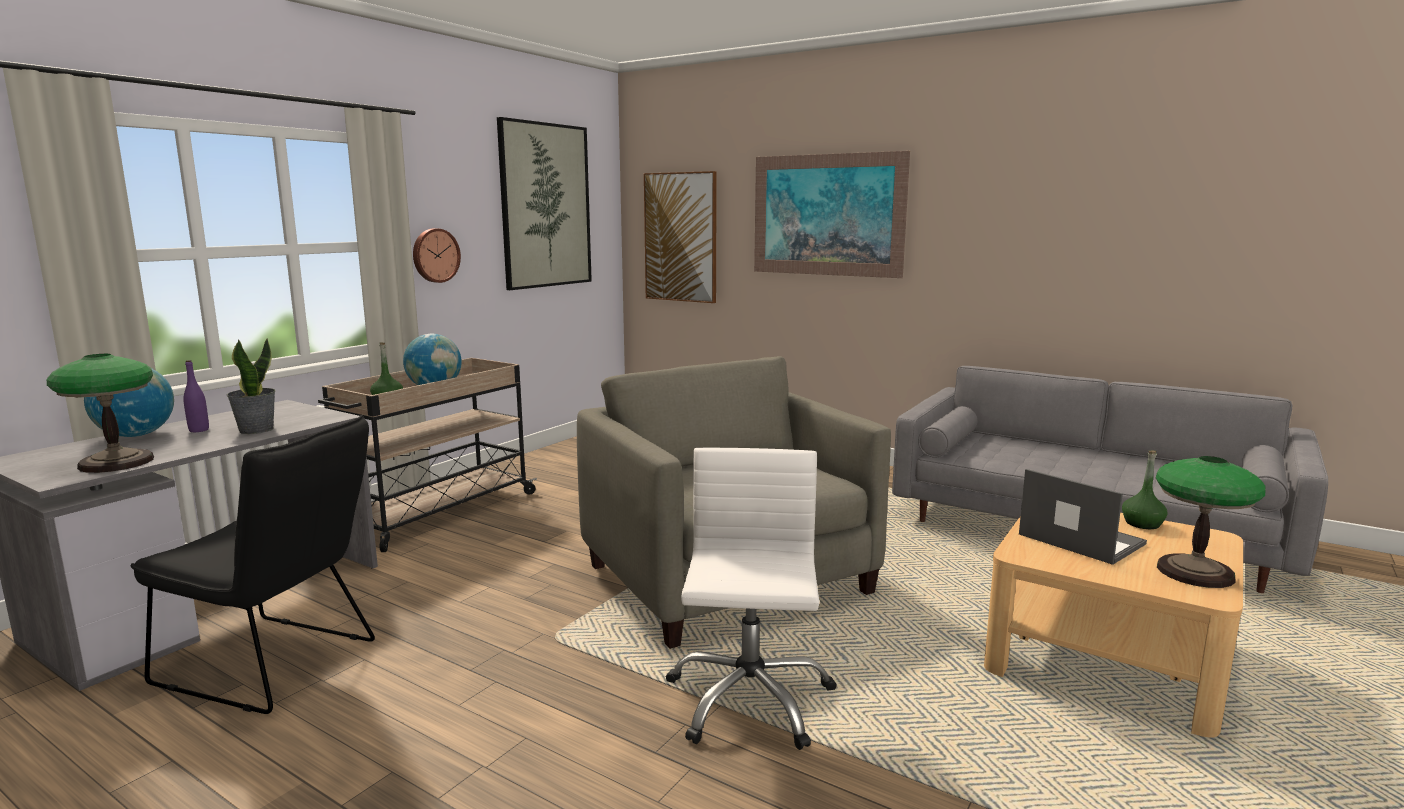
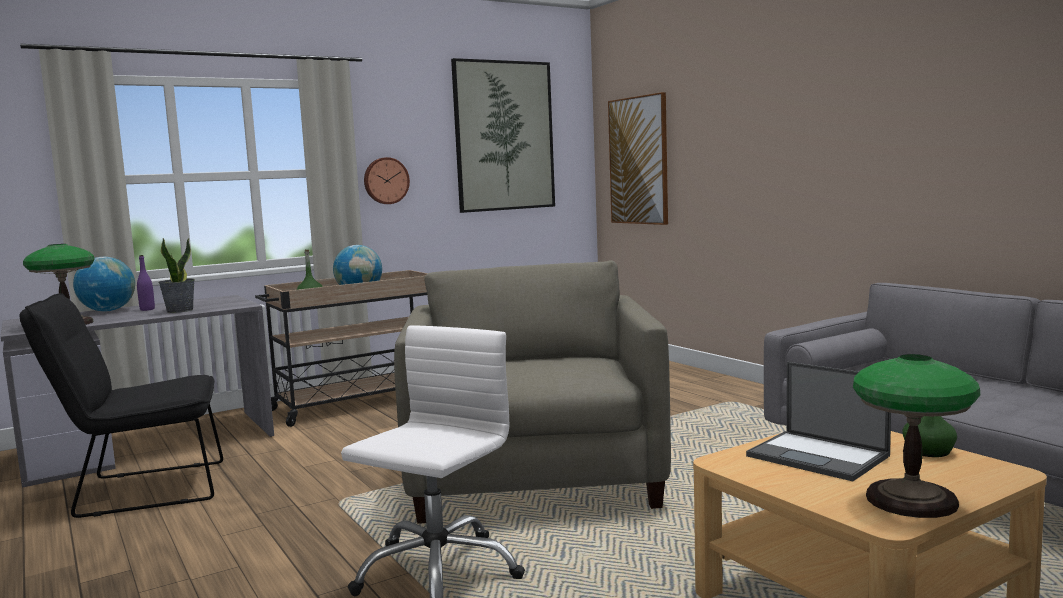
camera: 25 degrees right, 5 degrees down
black chair [130,415,375,714] -> black chair turned 120 degrees clockwise [19,293,223,518]
picture [754,151,910,278] -> none
laptop [1019,469,1147,565] -> laptop turned 150 degrees clockwise [746,362,891,481]

